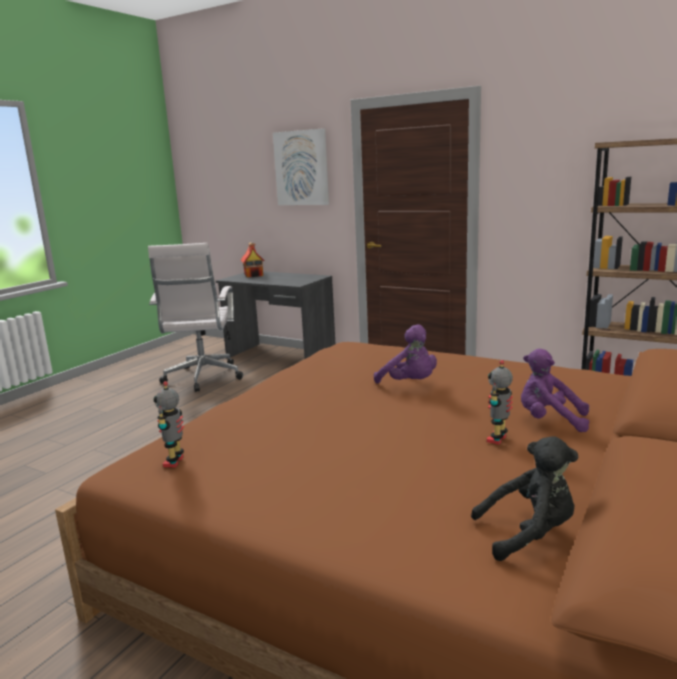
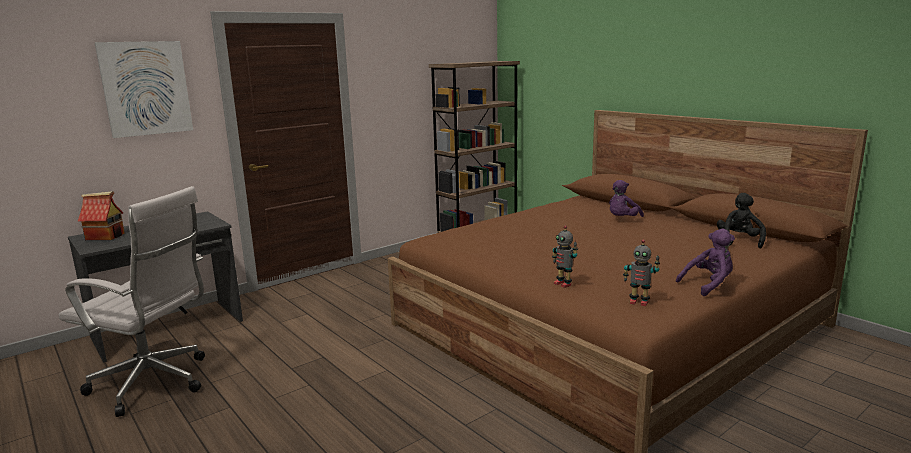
camera: 70 degrees left, 0 degrees up
purple plush toy [374,324,437,384] -> purple plush toy moved to [676,229,735,296]
toy robot [486,360,513,445] -> toy robot moved to [552,225,578,288]

